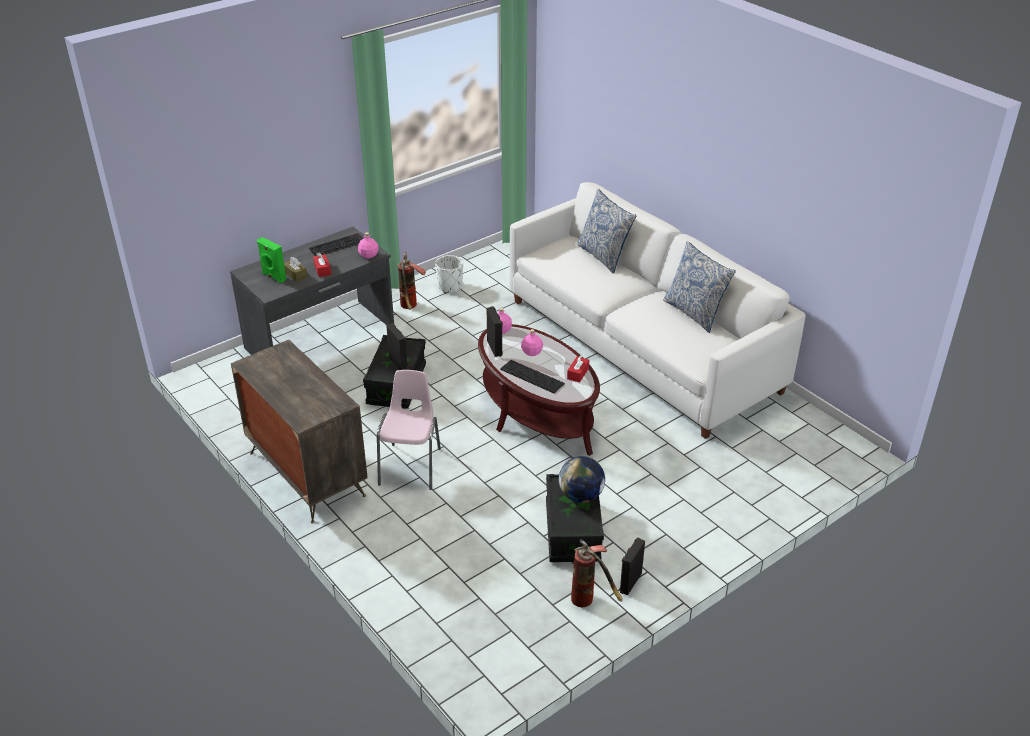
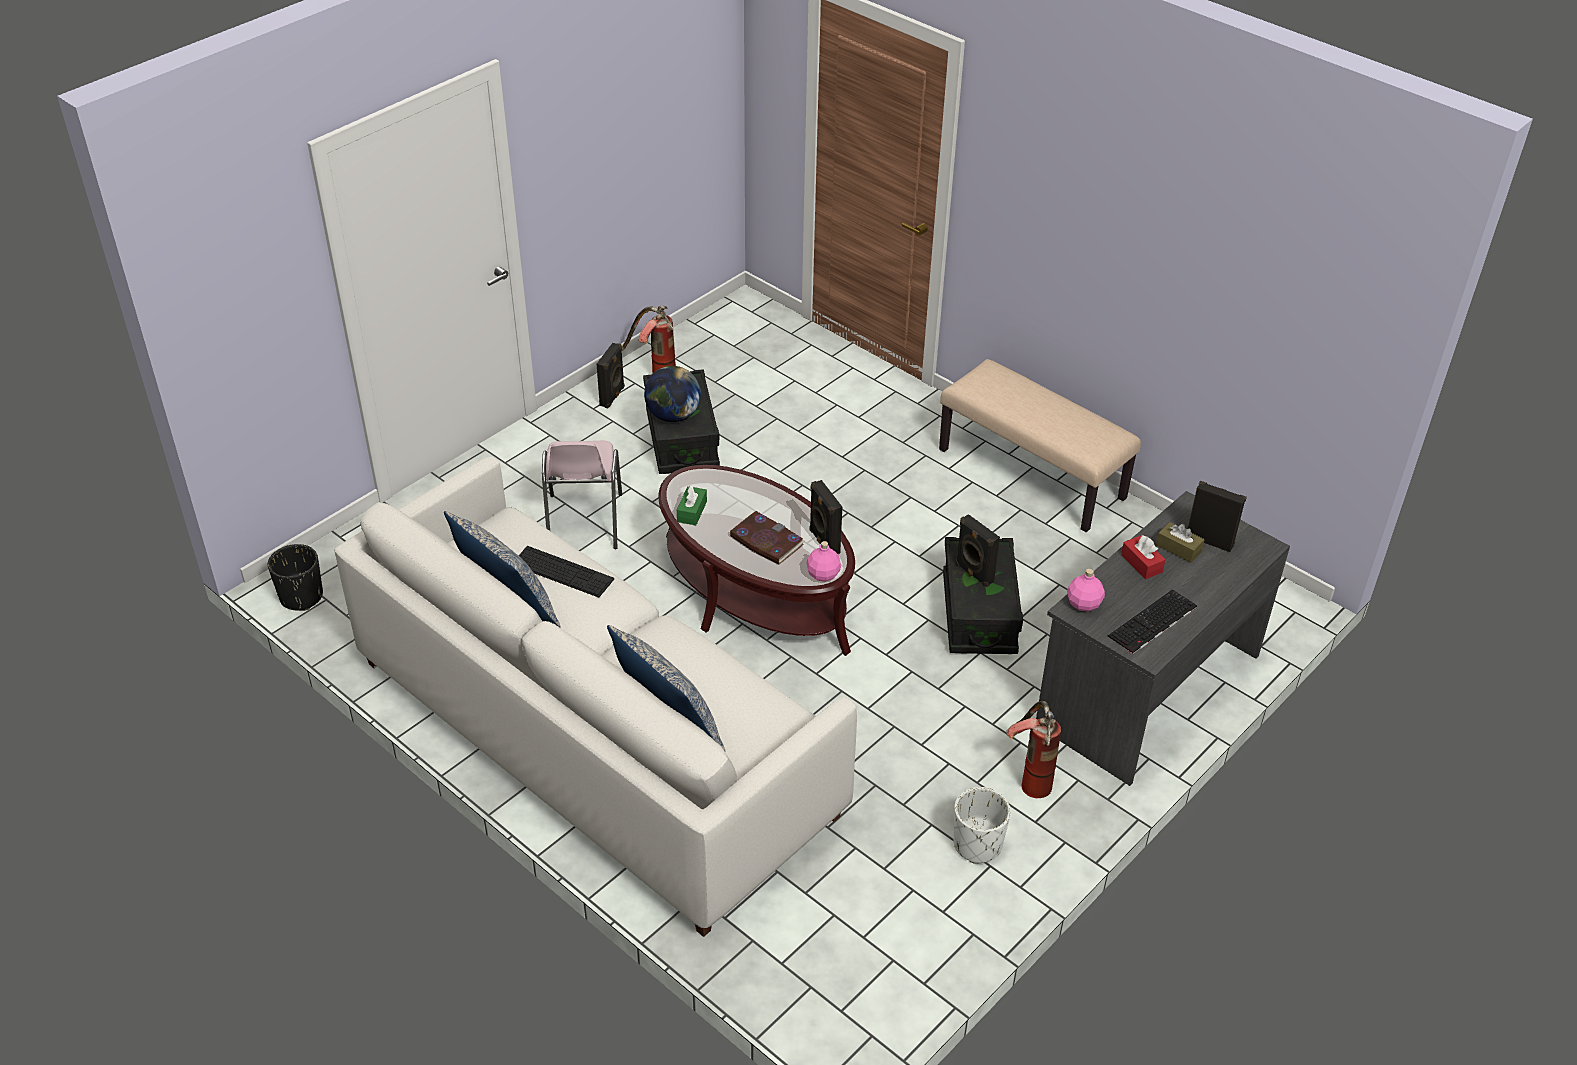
camera: 170 degrees right, 5 degrees up
dresser [231,340,368,524] -> beige bench [939,359,1141,532]
green speaker [257,237,286,283] -> black speaker [1188,481,1247,552]
pink chair [377,370,441,490] -> pink chair moved to [542,441,622,549]
keyboard [500,360,565,393] -> keyboard moved to [519,546,614,598]
pink bottle [521,329,543,356] -> book [729,511,805,565]
red tissue box [567,355,589,382] -> green tissue box [677,485,707,525]
none -> black planter [268,544,323,611]

